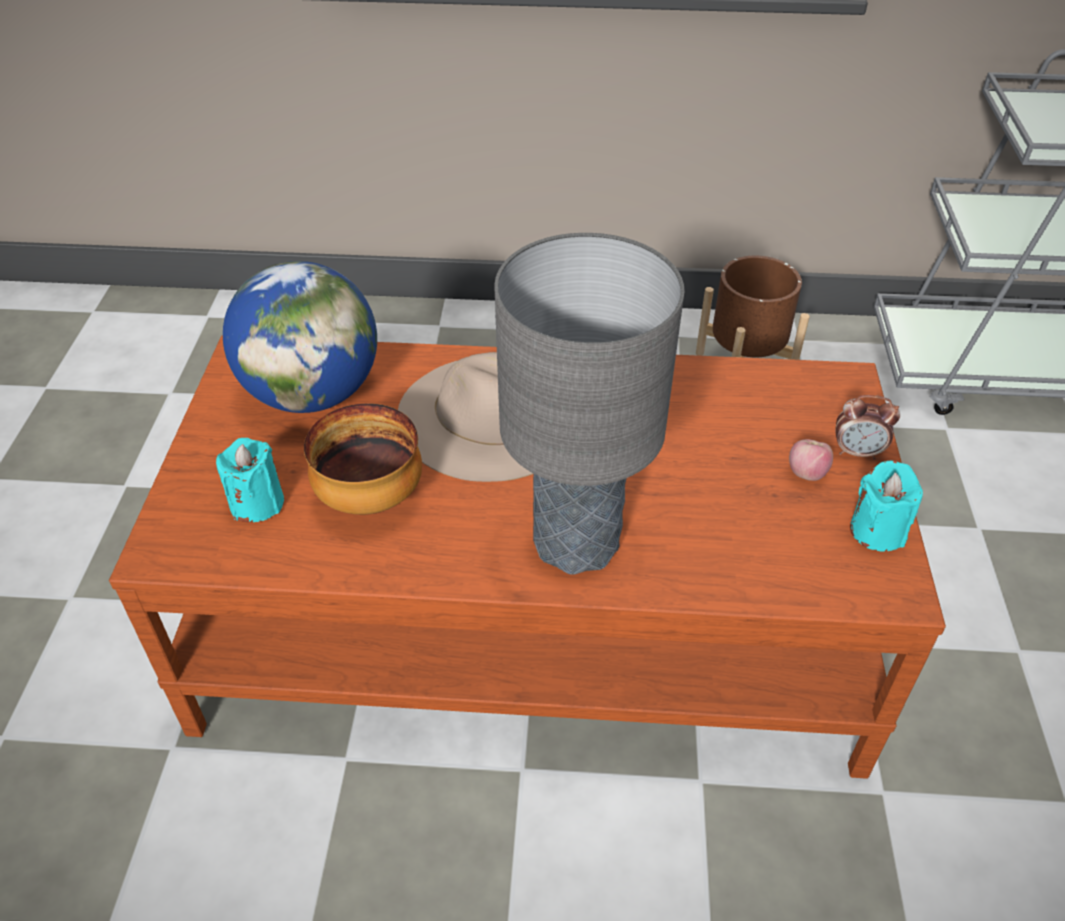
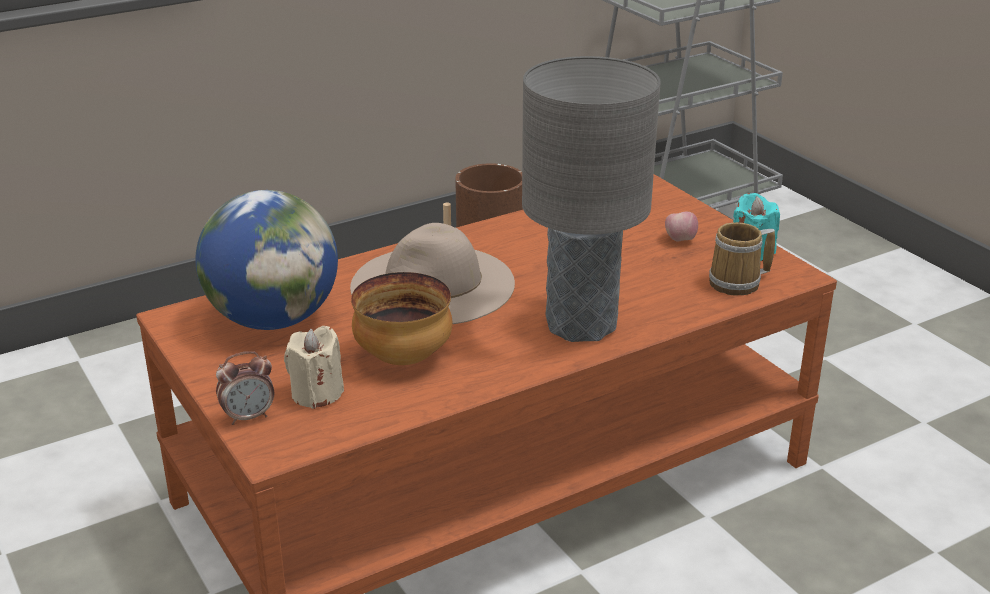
camera: 35 degrees left, 15 degrees down
turquoise candle [216,438,284,522] -> beige candle [284,326,344,409]
alarm clock [835,395,900,460] -> alarm clock moved to [216,351,274,425]
none -> mug [709,222,775,296]

